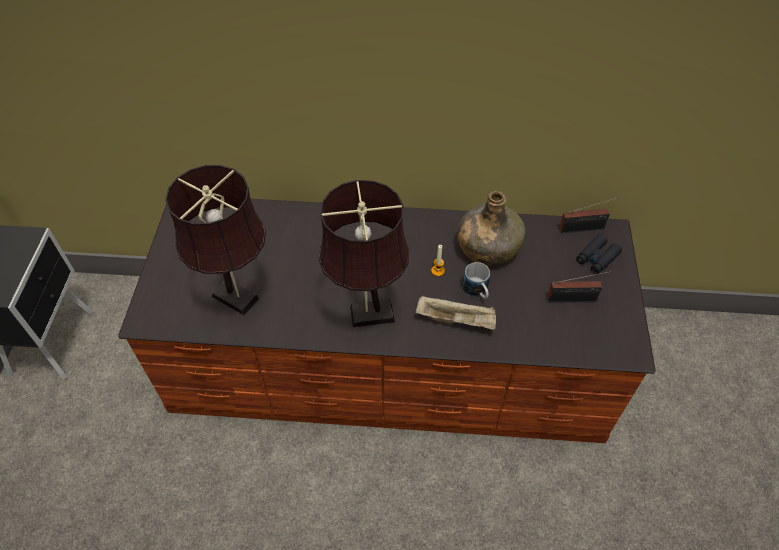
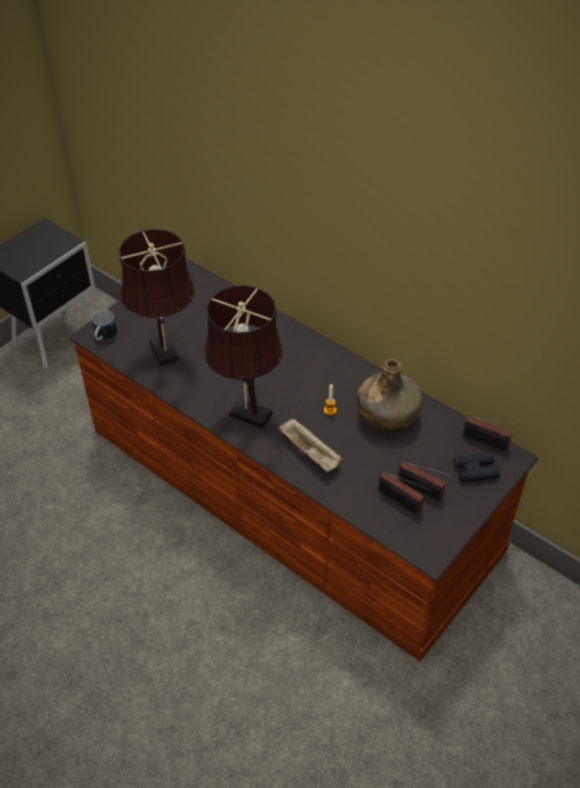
camera: 35 degrees right, 5 degrees down
mug [462,262,490,299] -> mug moved to [92,310,117,341]
none -> radio [378,471,430,516]

